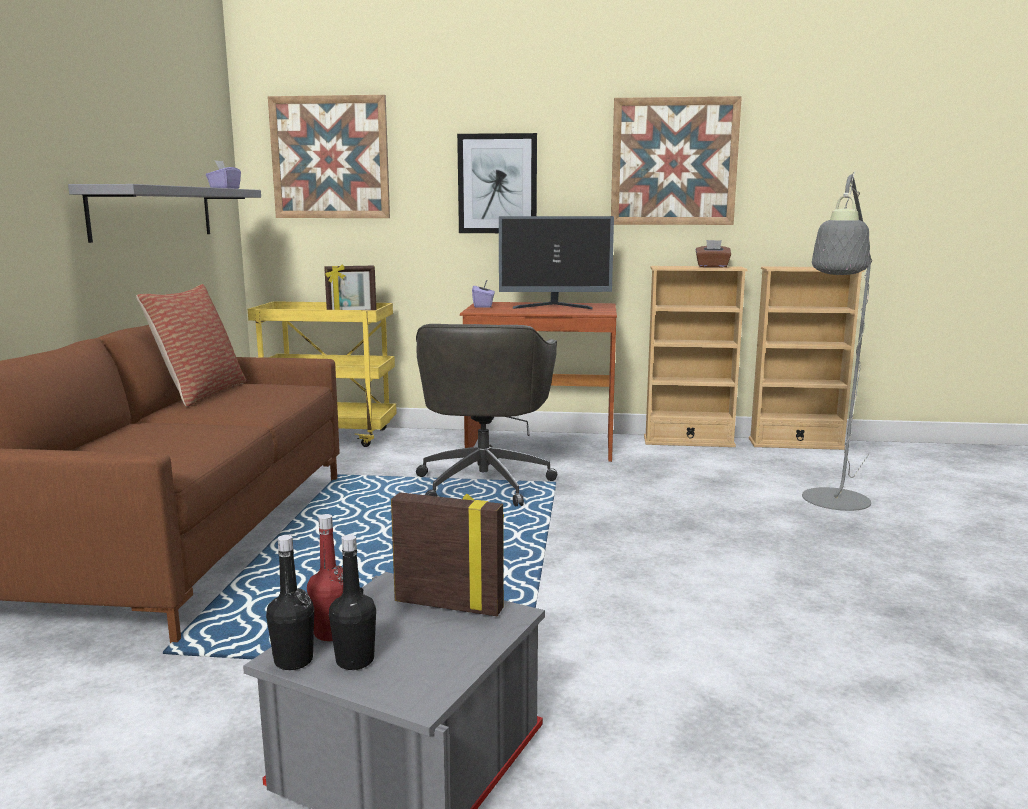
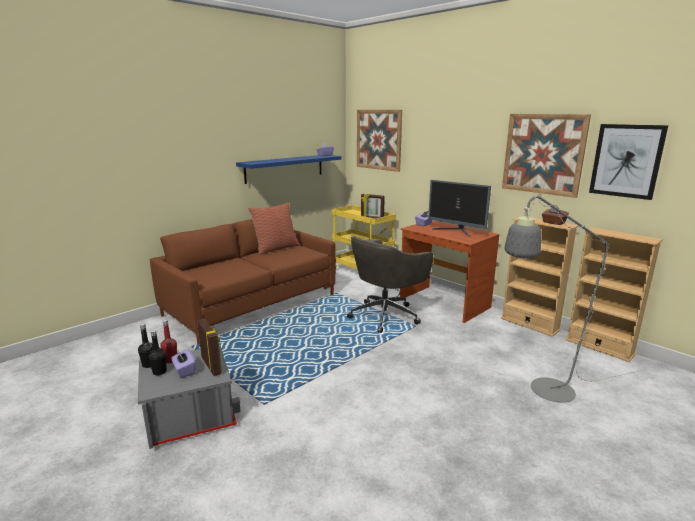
camera: 40 degrees right, 5 degrees up
grey shelf [68,184,261,243] -> blue shelf [236,155,341,184]
picture [457,133,537,233] -> picture moved to [589,124,668,200]
none -> purple tissue box [171,349,196,378]

